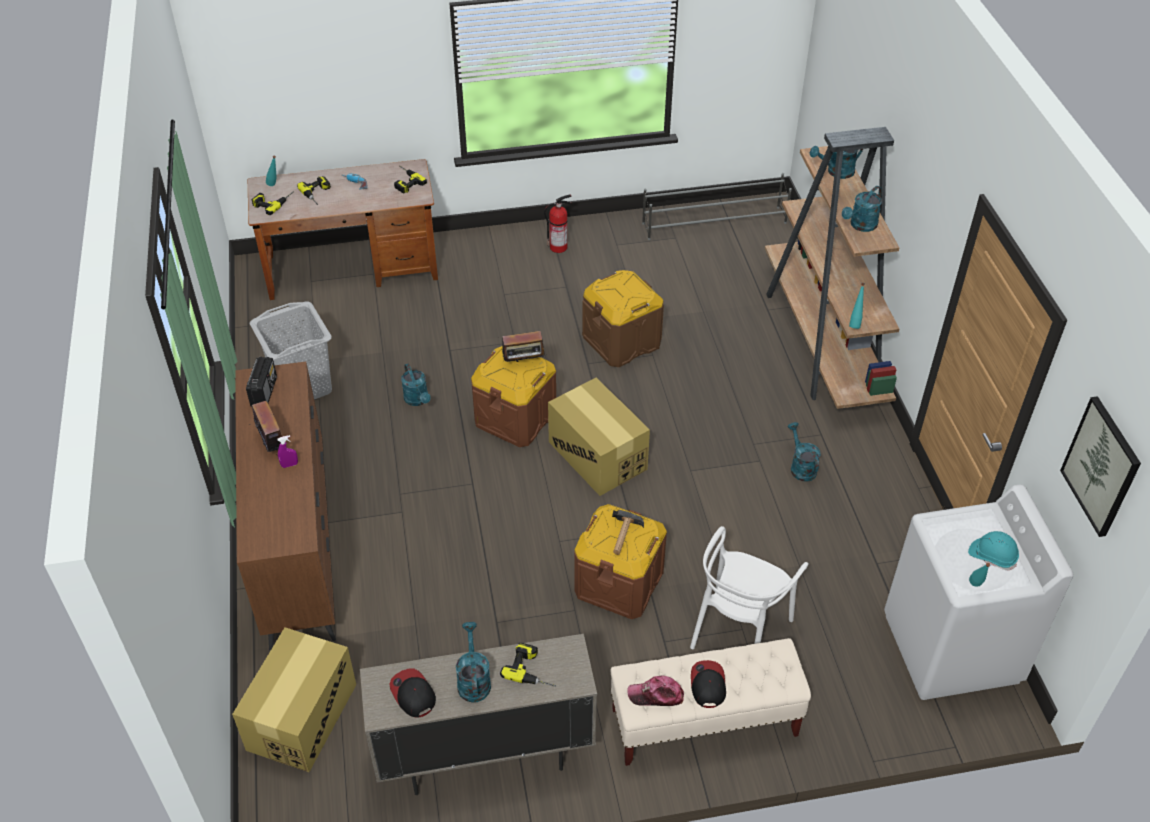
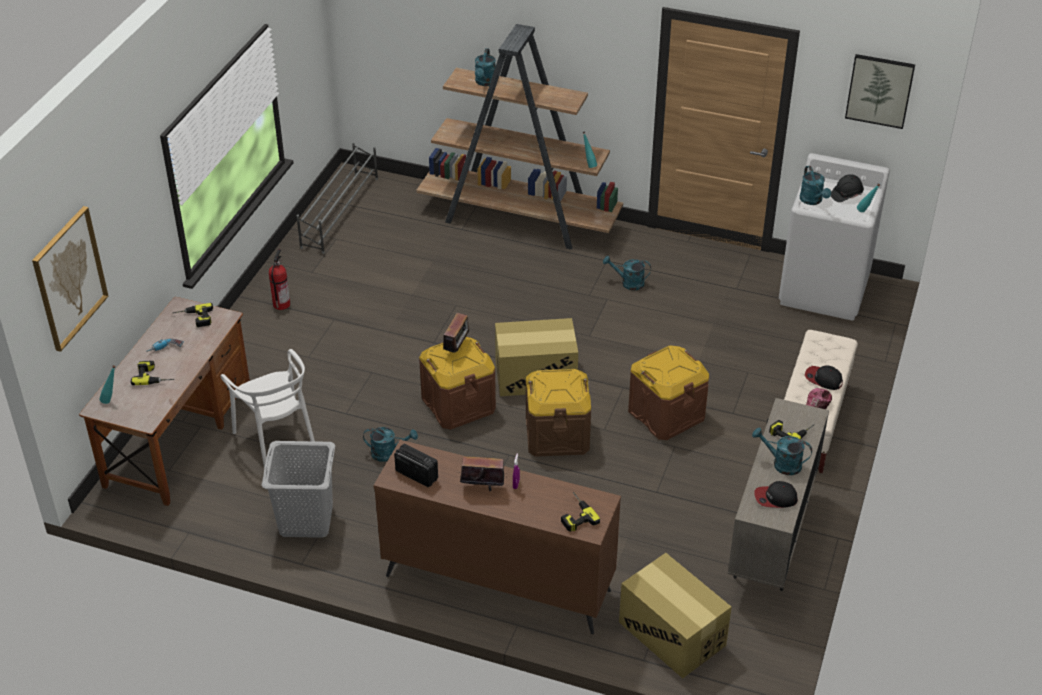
camera: 60 degrees left, 5 degrees down
power drill [252,191,294,215] -> power drill moved to [561,492,600,532]
brown storage box [582,270,664,367] -> brown storage box moved to [526,369,591,457]
hammer [612,510,644,555] -> none
white chair [690,526,809,649] -> white chair moved to [220,349,315,468]
turquoise watering can [842,186,882,232] -> turquoise watering can moved to [800,166,831,205]
turquoise hard hat [968,531,1019,570] -> black hard hat [831,174,864,202]
none -> picture [32,206,109,352]

